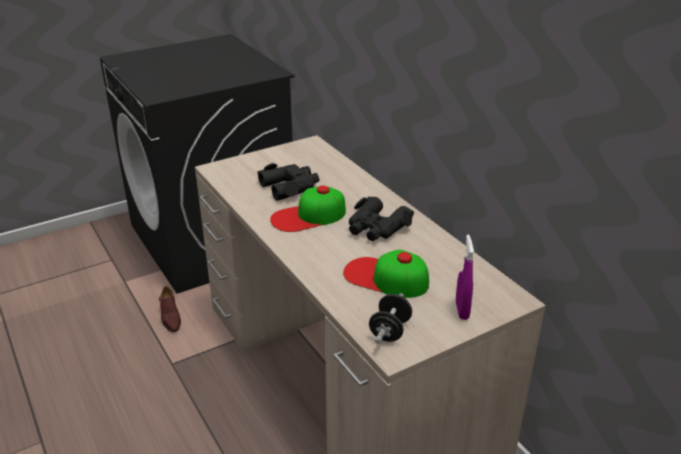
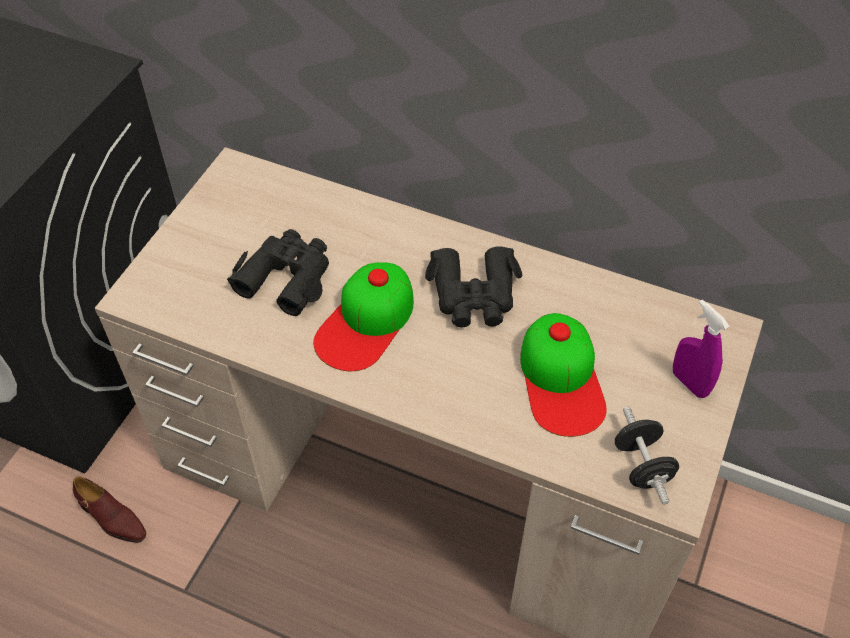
camera: 35 degrees left, 20 degrees up
cap [343,250,429,298] -> cap turned 90 degrees counterclockwise [520,313,607,437]

